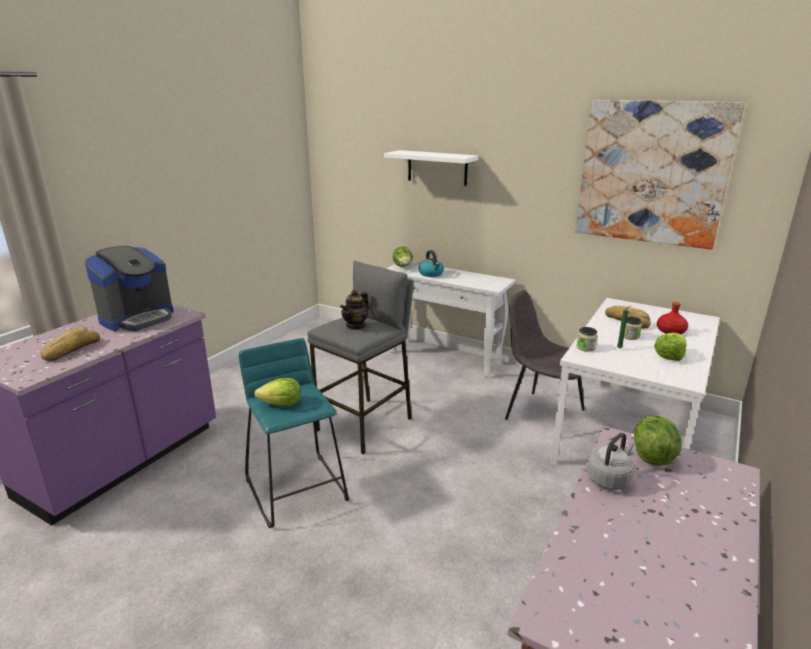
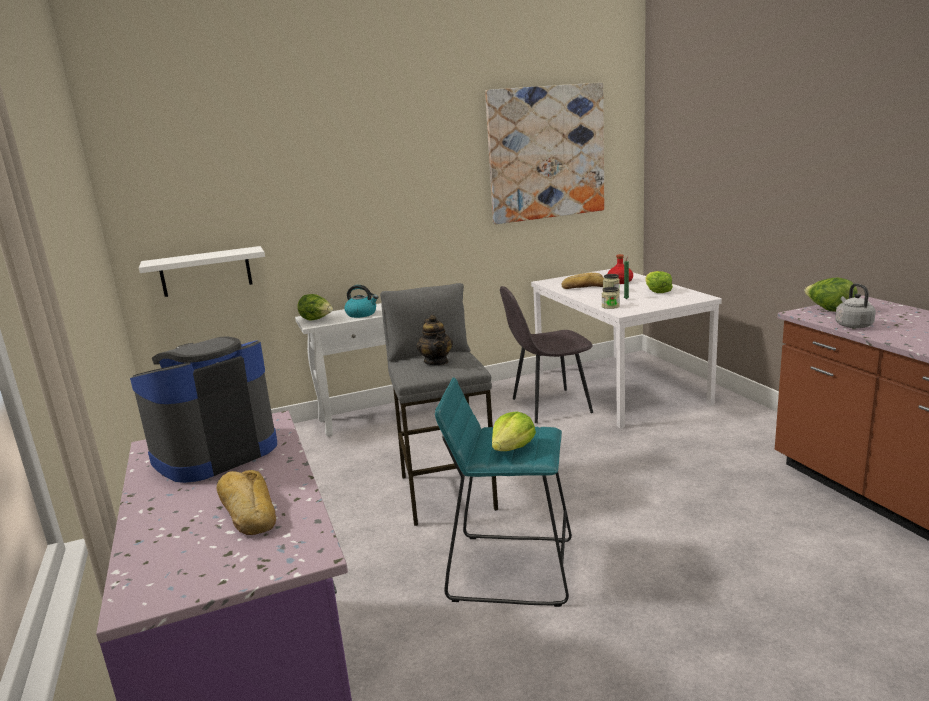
camera: 50 degrees left, 5 degrees down
coffee machine [85,246,174,331] -> coffee machine turned 120 degrees counterclockwise [130,336,277,483]
white shelf [384,150,479,186] -> white shelf moved to [139,246,265,297]

